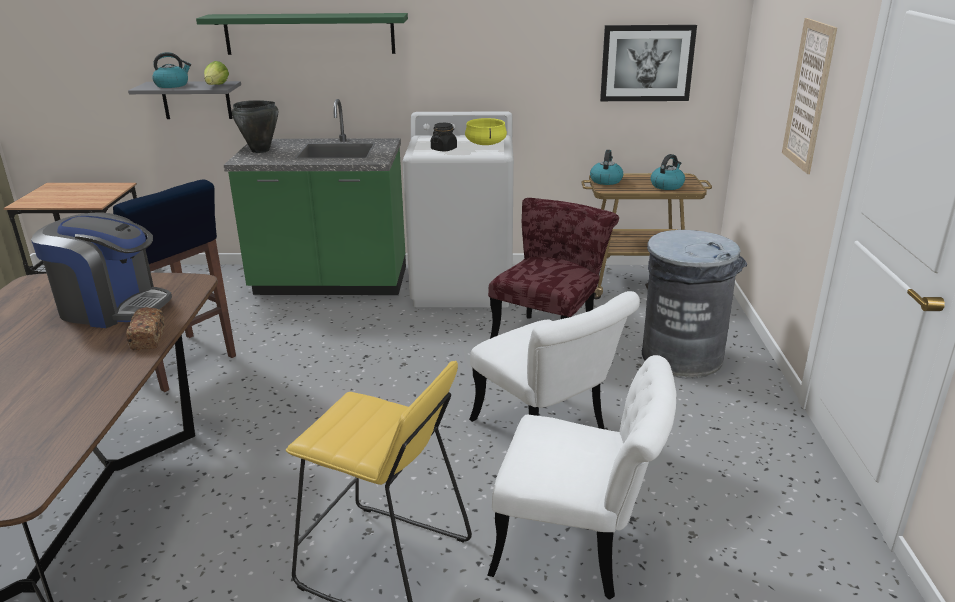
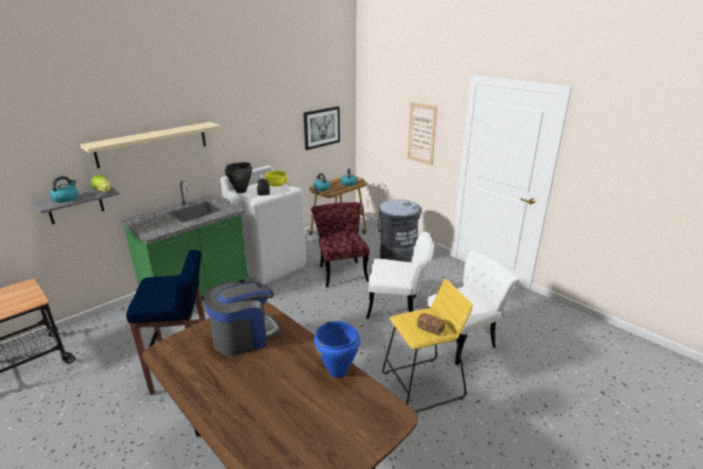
camera: 45 degrees left, 0 degrees up
bread [126,307,165,350] -> bread moved to [417,313,445,336]
green shelf [196,13,408,55] -> beige shelf [80,122,221,168]
black cooking pot [232,100,278,153] -> black cooking pot moved to [225,162,252,193]
none -> blue cooking pot [314,321,361,378]

